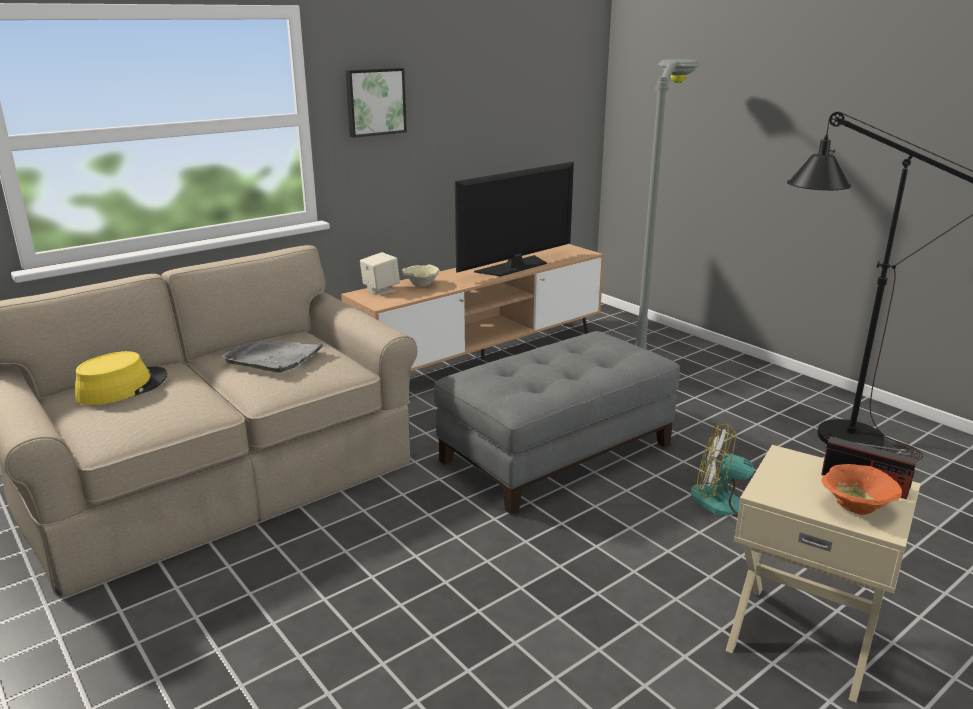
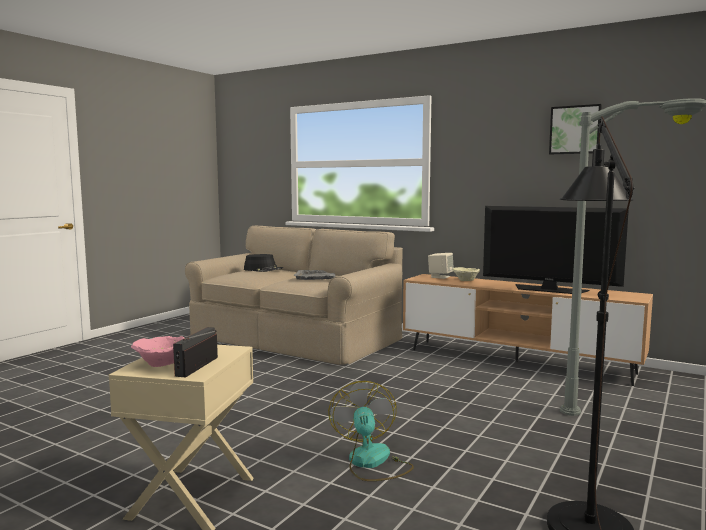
camera: 70 degrees right, 15 degrees down
yellow hat [75,351,167,405] -> black hat [244,254,283,272]
picture [345,68,407,138] -> picture moved to [549,104,602,154]
grey ottoman [434,331,680,515] -> none
orange bowl [821,464,902,515] -> pink bowl [131,336,184,367]

